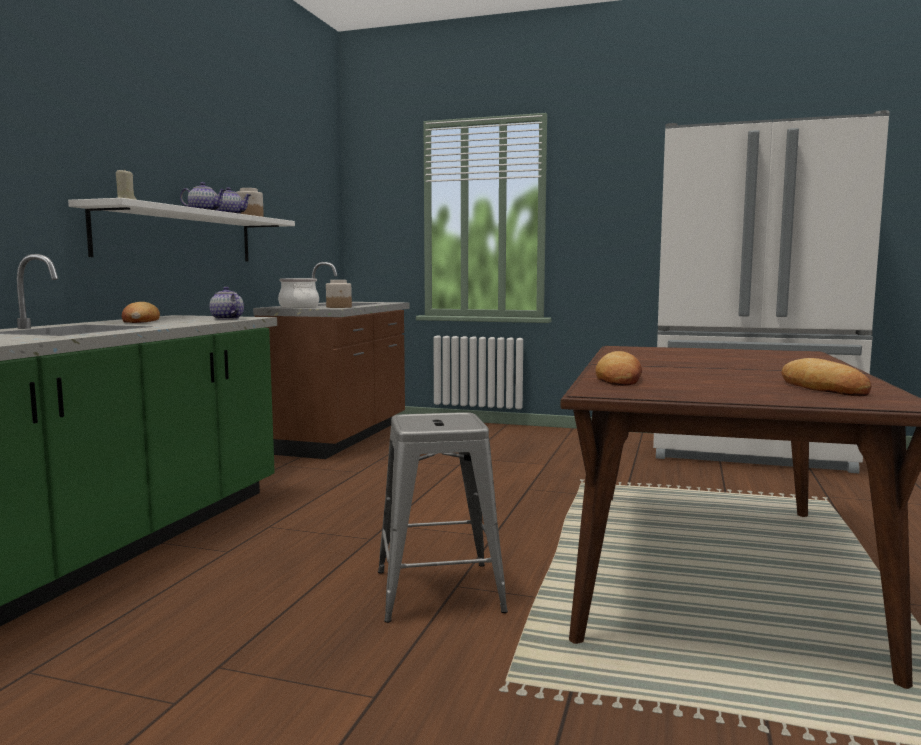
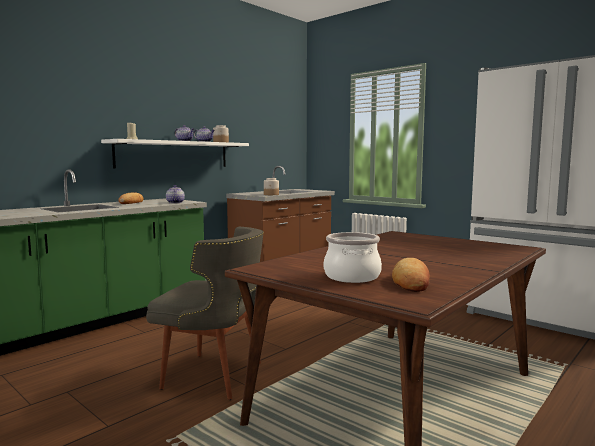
camera: 25 degrees right, 0 degrees up
cooking pot [278,278,319,308] -> cooking pot moved to [324,232,382,283]
grey stool [378,412,508,623] -> grey chair [146,227,264,400]
bread [595,351,642,386] -> none

